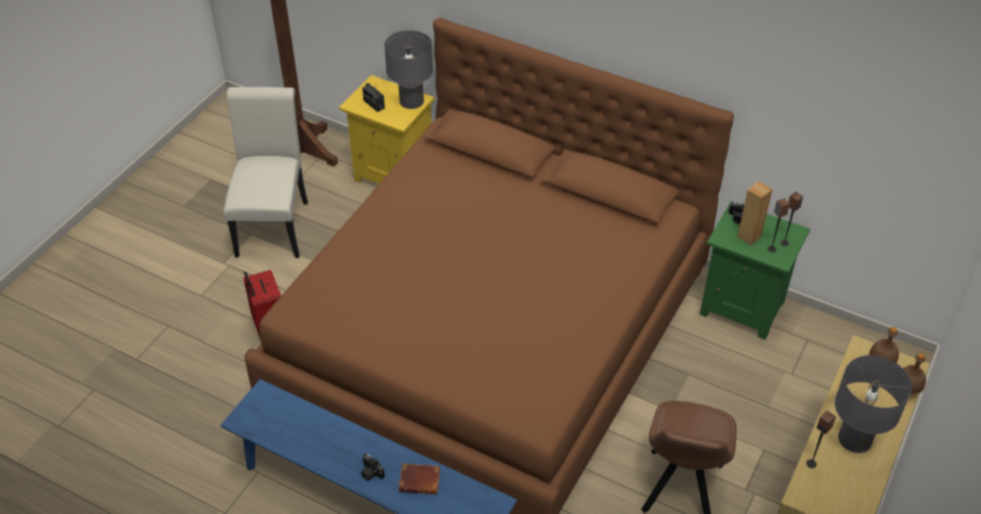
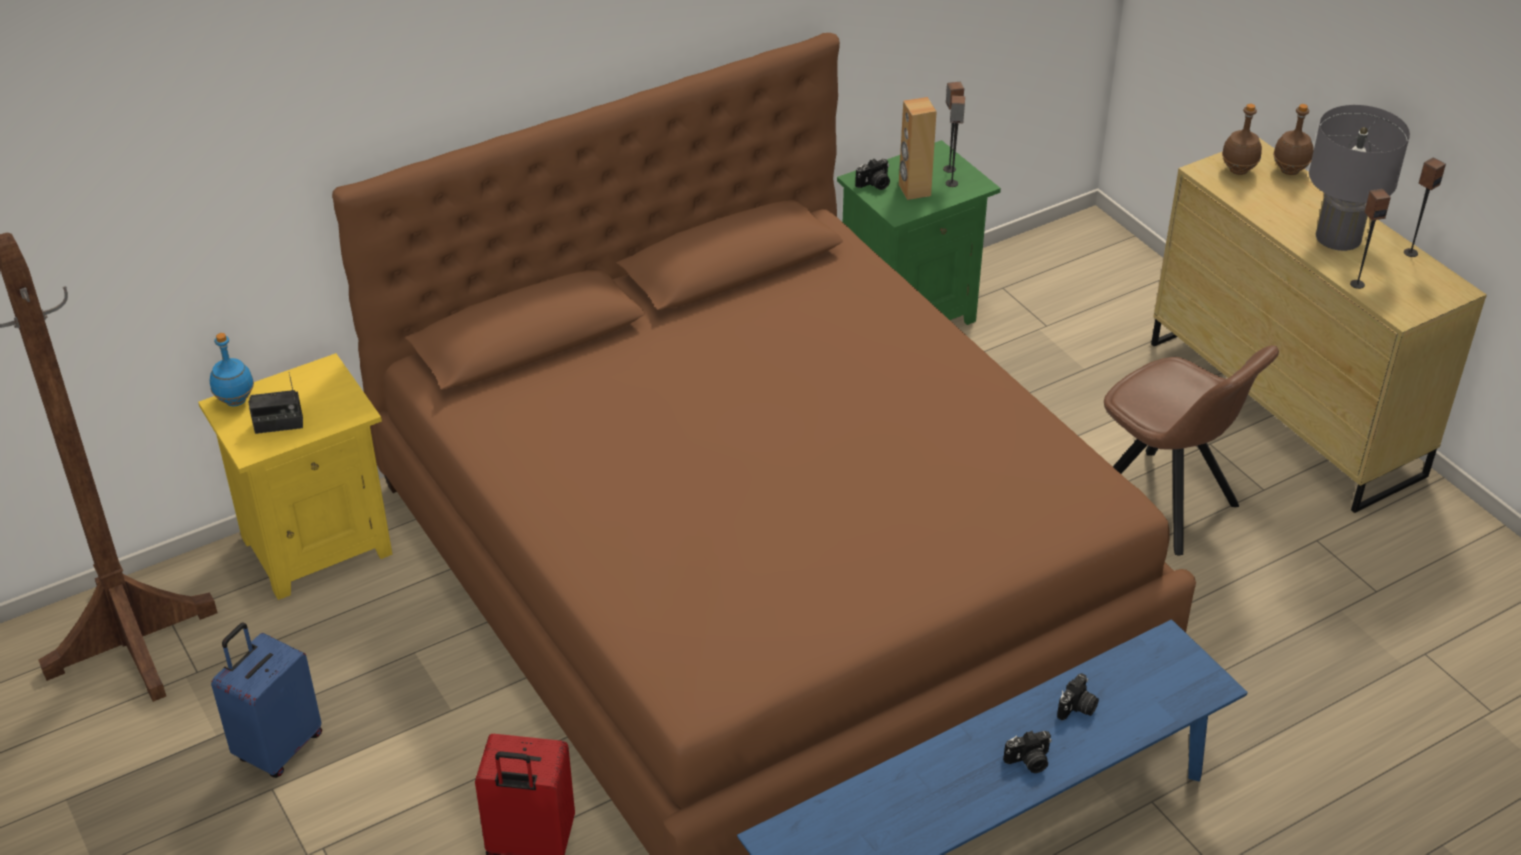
camera: 60 degrees left, 5 degrees down
white chair [223,87,308,258] -> blue suitcase [211,623,322,778]
grey table lamp [384,30,433,109] -> none
brown book [399,463,440,494] -> camera [1057,673,1099,720]
none -> blue bottle [210,333,254,406]
none -> speaker [1404,157,1446,257]

